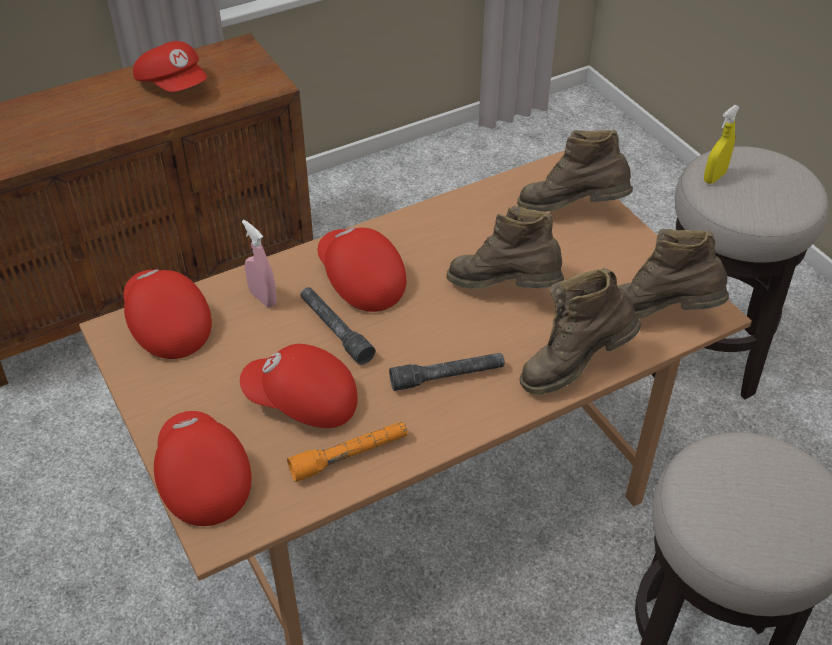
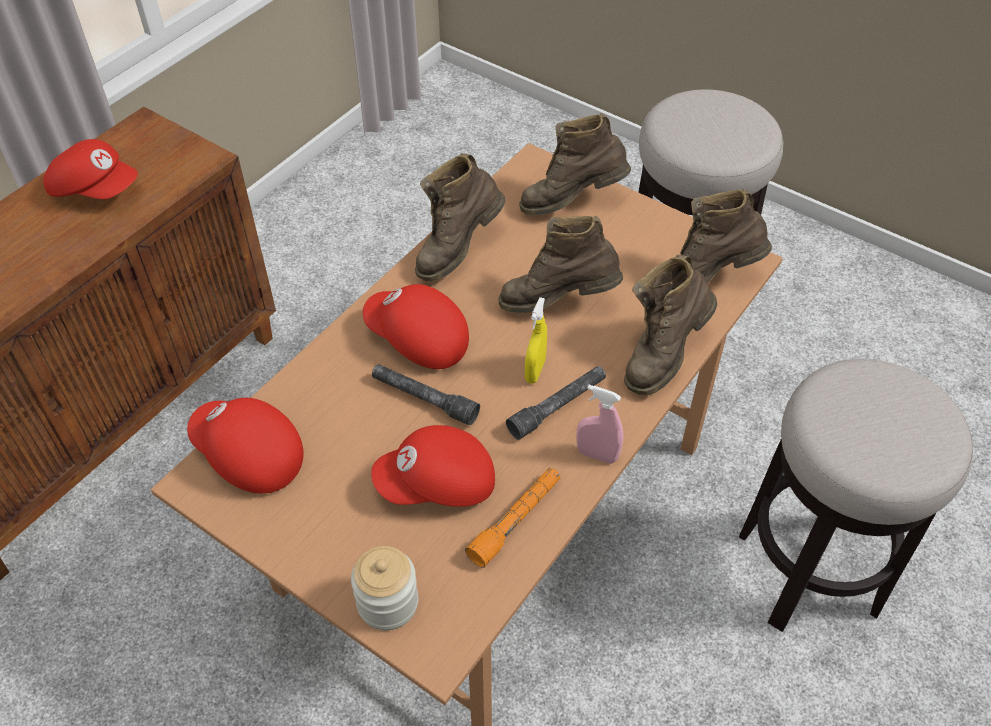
camera: 25 degrees left, 5 degrees up
red cap [154,411,251,526] -> jar [351,546,418,630]
pink spray bottle [242,220,277,307] -> pink spray bottle moved to [576,385,624,464]
yellow spray bottle [704,105,740,184] -> yellow spray bottle moved to [525,297,547,384]
none -> brown boot [415,153,505,282]

